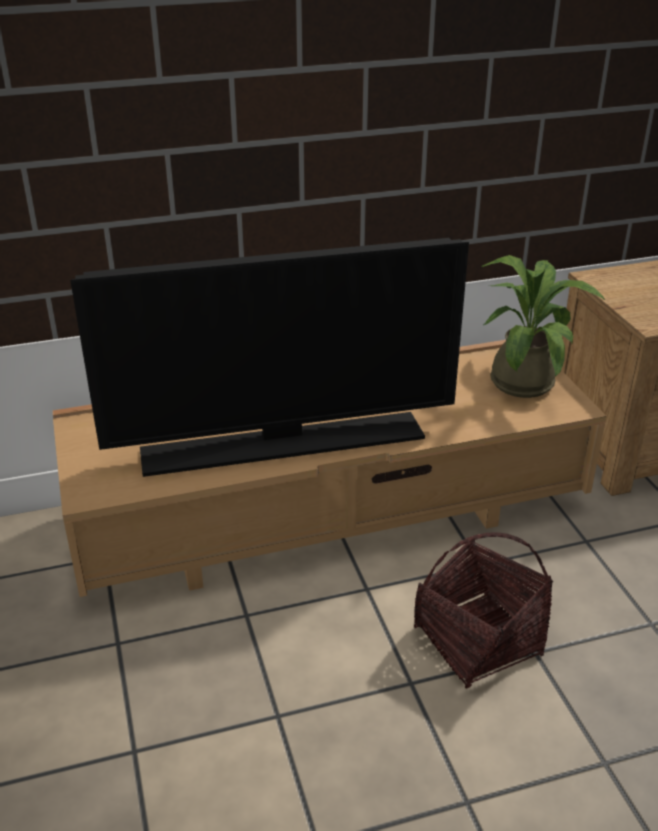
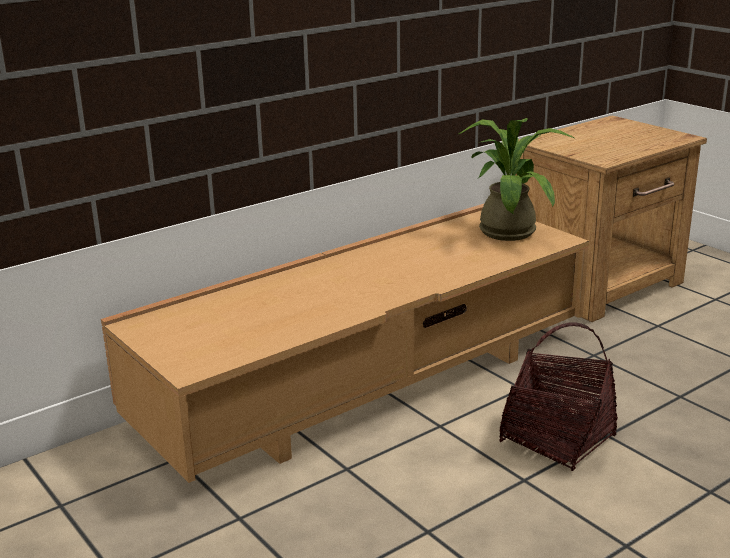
camera: 20 degrees left, 10 degrees down
television [70,238,469,477] -> none

